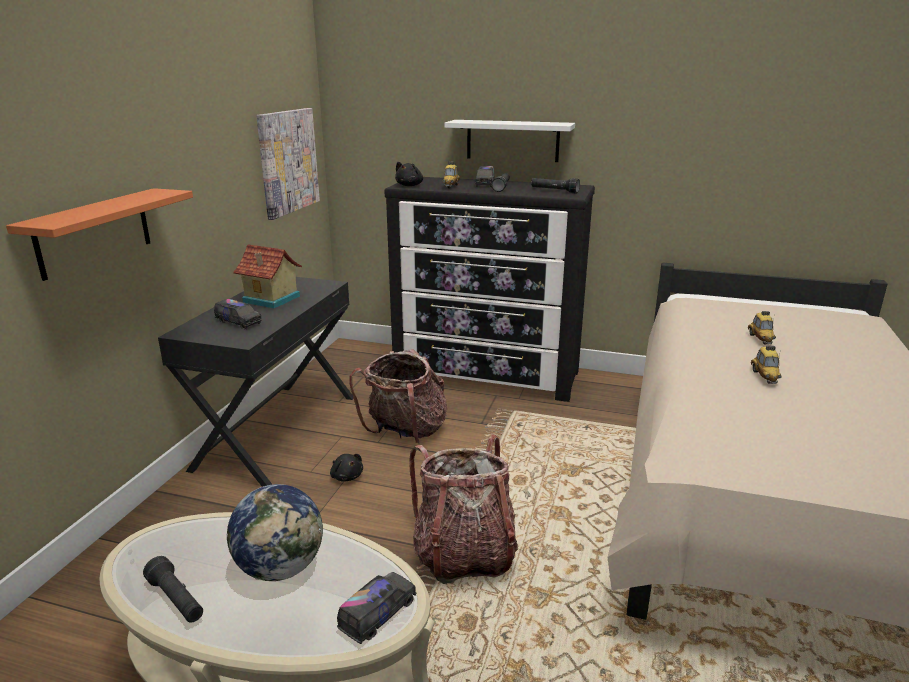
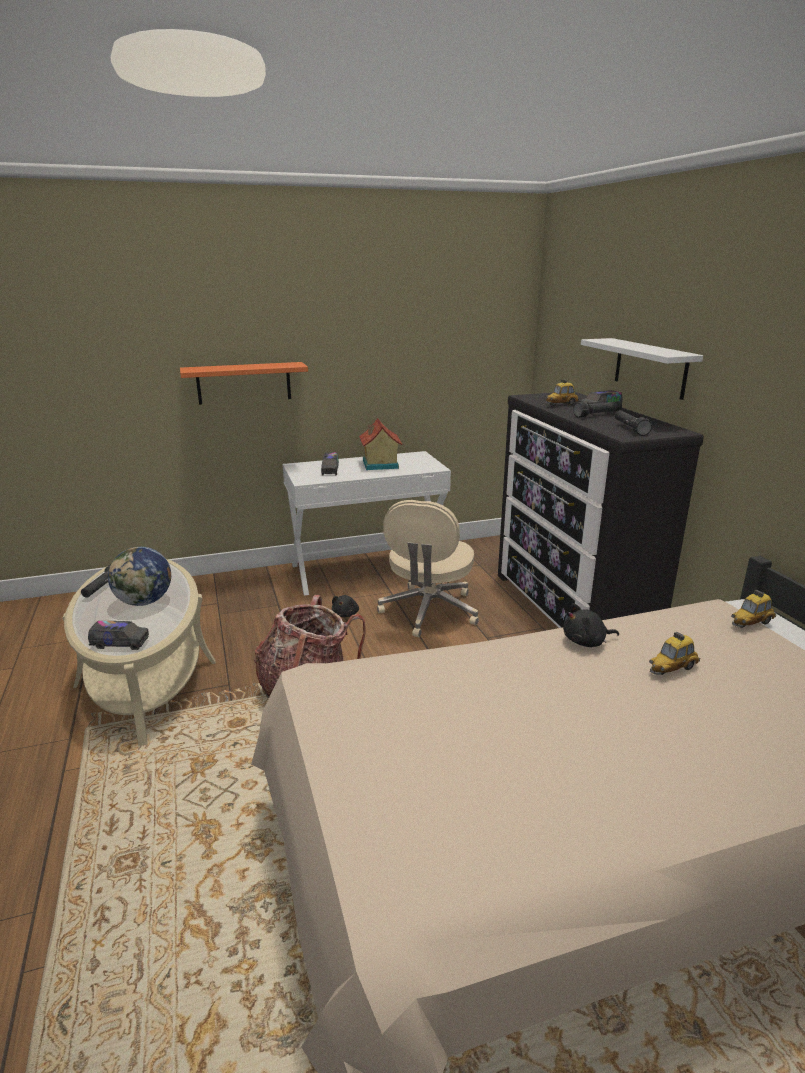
camera: 55 degrees right, 0 degrees up
black desk [158,277,354,487] -> white desk [282,451,451,596]
picture [256,108,320,220] -> none
backpack [349,349,447,443] -> beige office chair [377,500,479,637]
black plush toy [395,162,423,186] -> black plush toy moved to [563,603,619,647]
toy car [751,345,782,384] -> toy car moved to [731,590,777,628]

